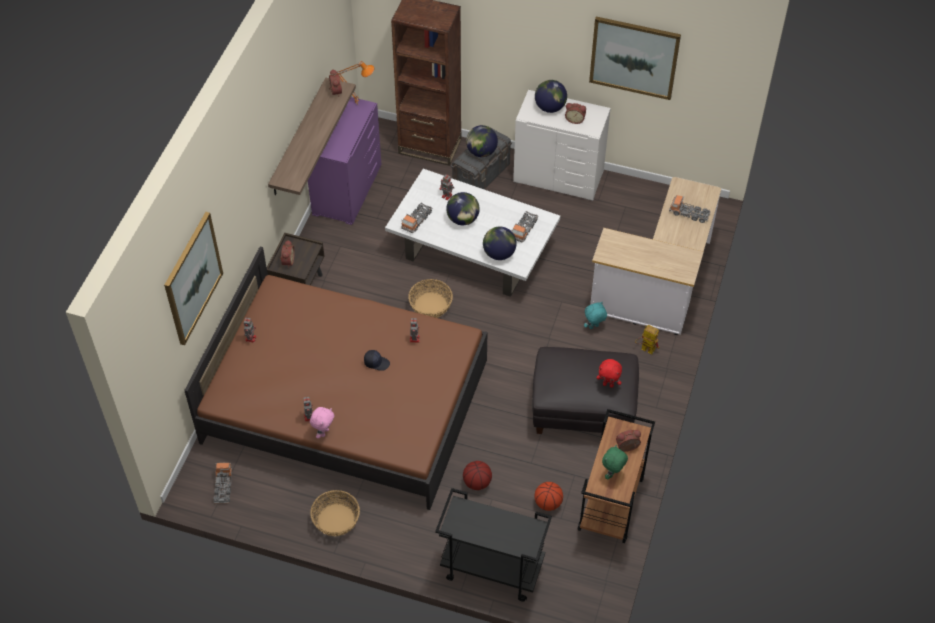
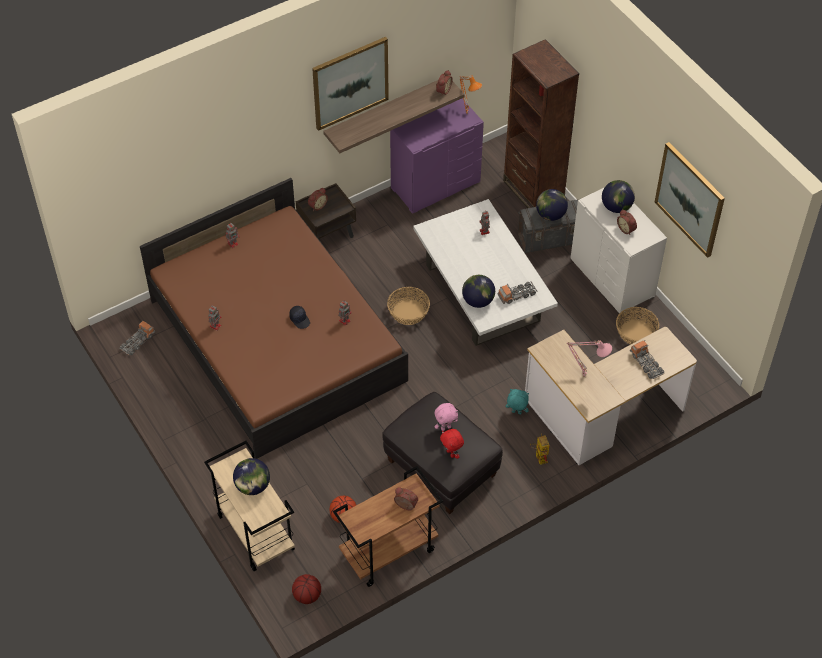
camera: 40 degrees right, 0 degrees up
picture [164,212,223,345] -> picture moved to [312,37,389,131]
pink plush toy [310,407,334,439] -> pink plush toy moved to [434,403,458,431]
basket [310,490,360,536] -> basket moved to [616,307,659,345]
toy truck [401,202,433,233] -> none
black cart [435,488,552,602] -> beige cart [204,441,295,571]
globe [446,192,480,225] -> globe moved to [233,458,270,495]
basketball [463,461,492,490] -> basketball moved to [292,574,321,604]
green plush toy [602,445,628,480] -> none
none -> pink table lamp [567,340,612,377]

